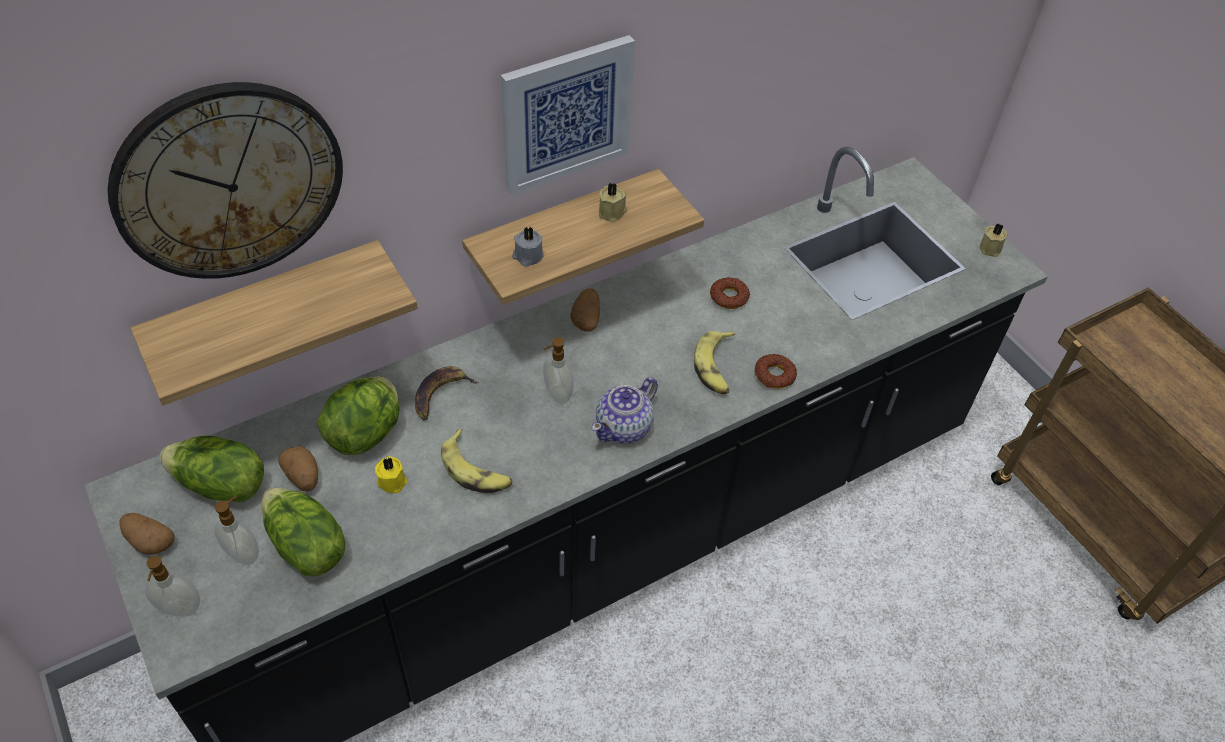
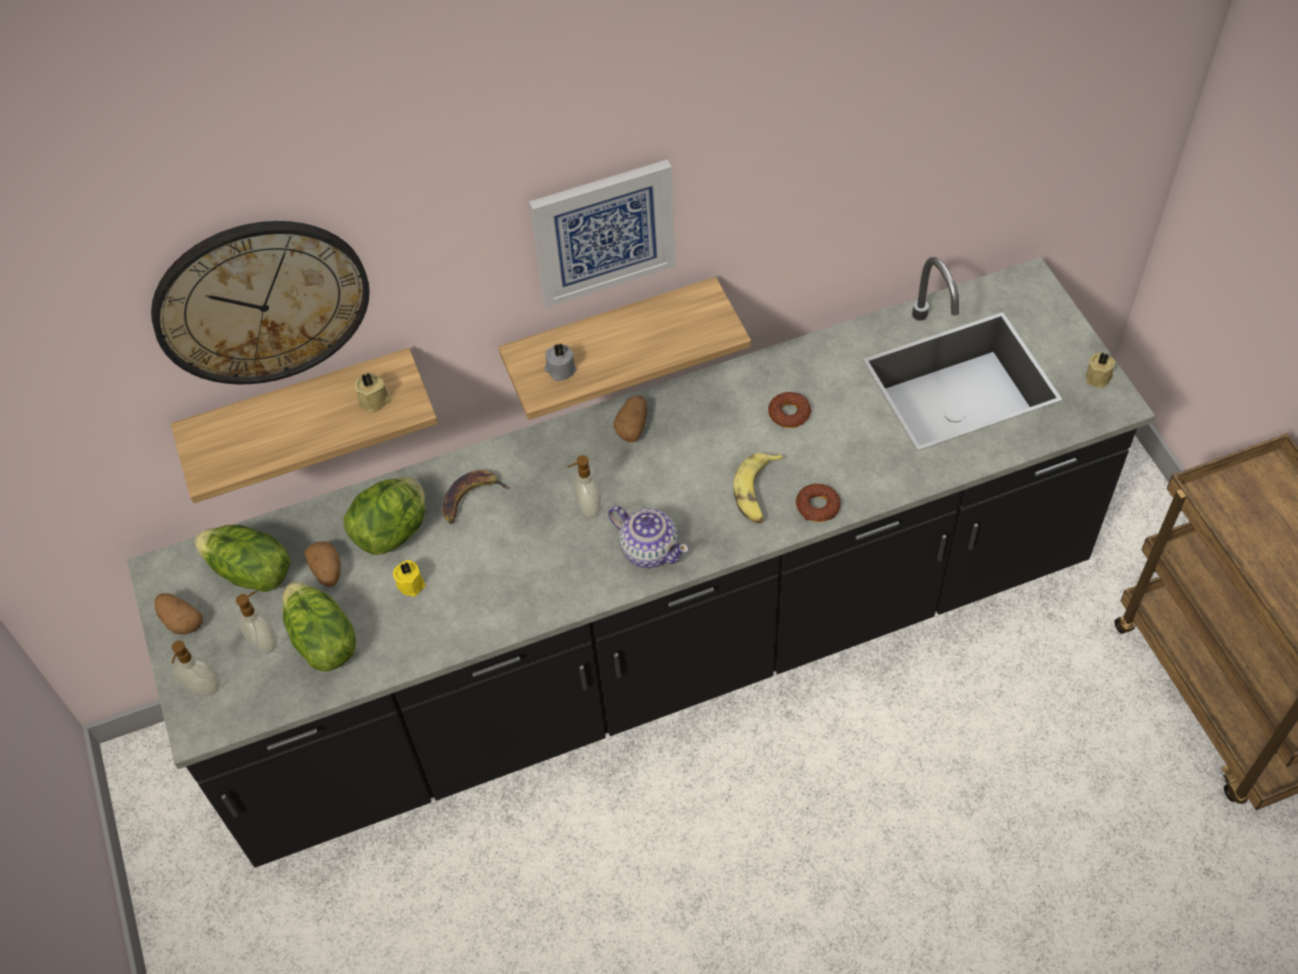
camera: 15 degrees right, 5 degrees up
banana [441,429,513,493] -> none
teapot [591,377,658,443] -> teapot turned 105 degrees counterclockwise [608,506,689,568]
beige candle [599,183,627,222] -> beige candle moved to [355,373,391,413]

